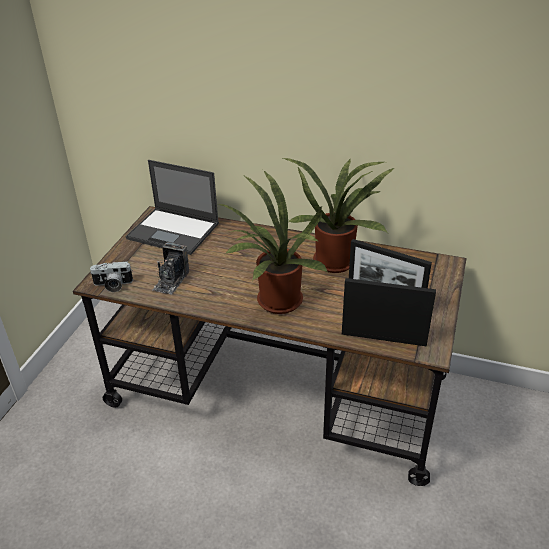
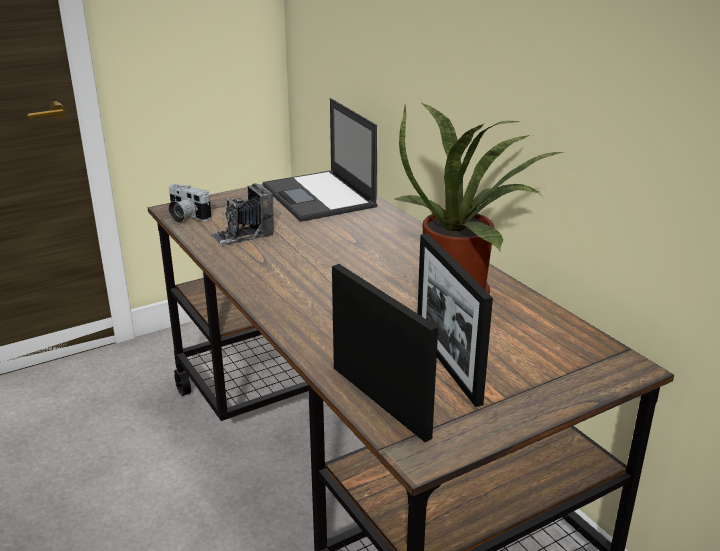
camera: 40 degrees right, 10 degrees down
potted plant [218,170,328,314] -> none

